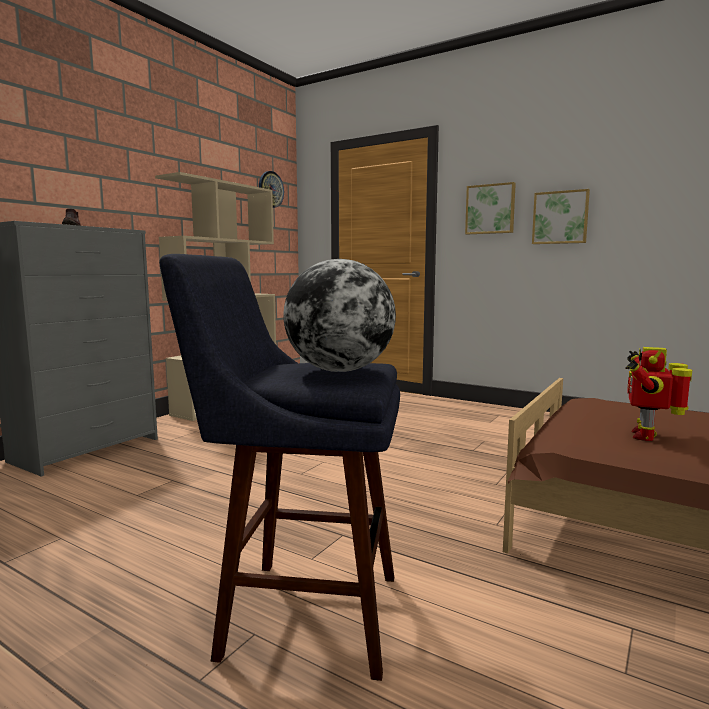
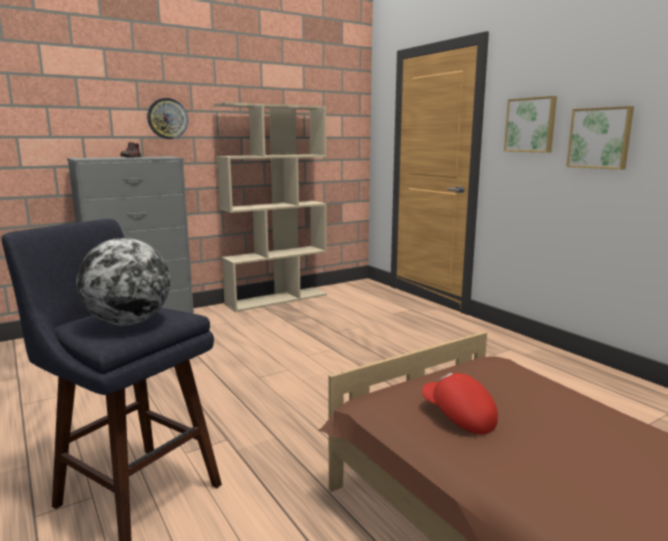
camera: 25 degrees right, 5 degrees up
wall clock [259,171,284,208] -> wall clock moved to [147,98,188,139]
toy robot [625,347,692,441] -> red cap [422,373,498,434]

